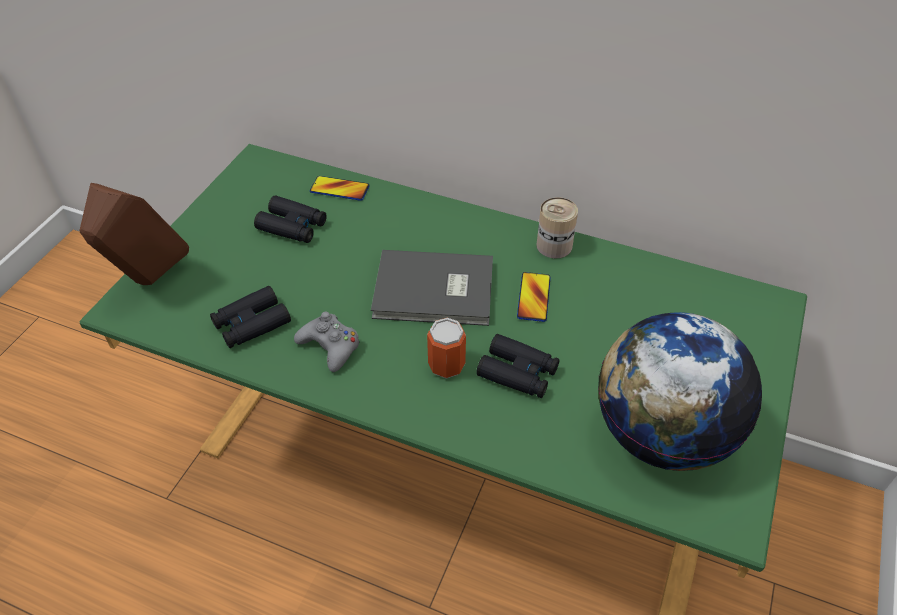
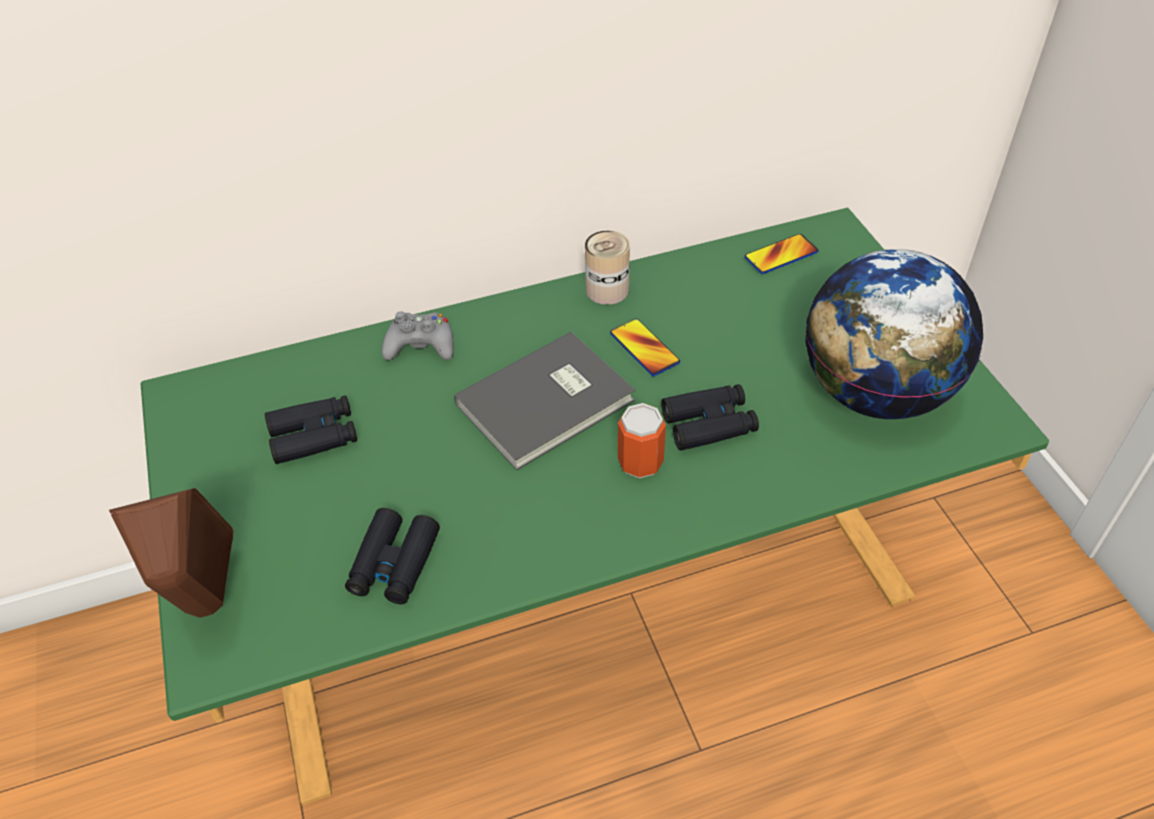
camera: 40 degrees left, 0 degrees up
grey game controller [294,312,360,372] -> grey game controller moved to [382,311,454,360]
phone [310,176,370,201] -> phone moved to [744,234,819,274]

